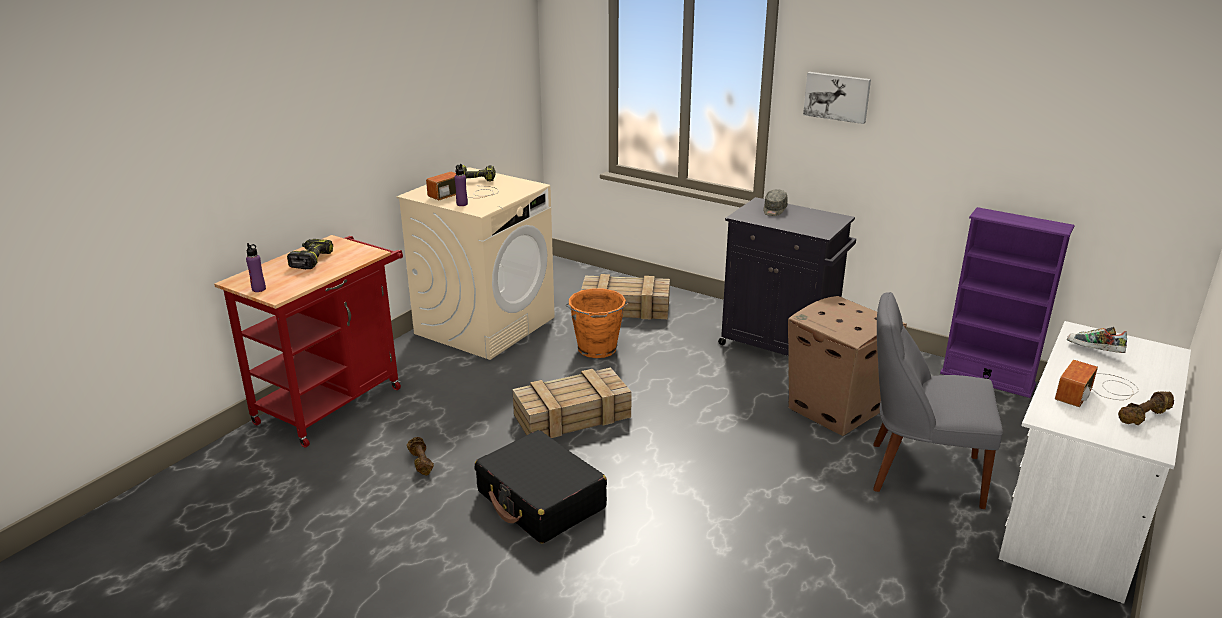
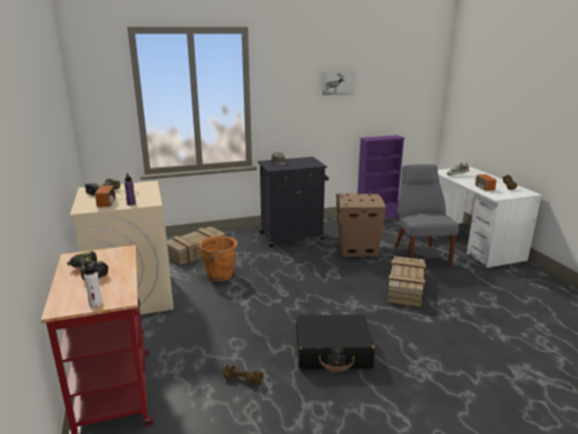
camera: 50 degrees left, 5 degrees down
purple bottle [246,243,266,292] -> white bottle [84,261,102,307]
crate [512,368,632,438] -> crate moved to [387,256,426,307]
picture [803,72,871,124] -> picture moved to [322,71,355,96]
grey chair [873,292,1003,509] -> grey chair turned 120 degrees clockwise [394,164,459,267]

